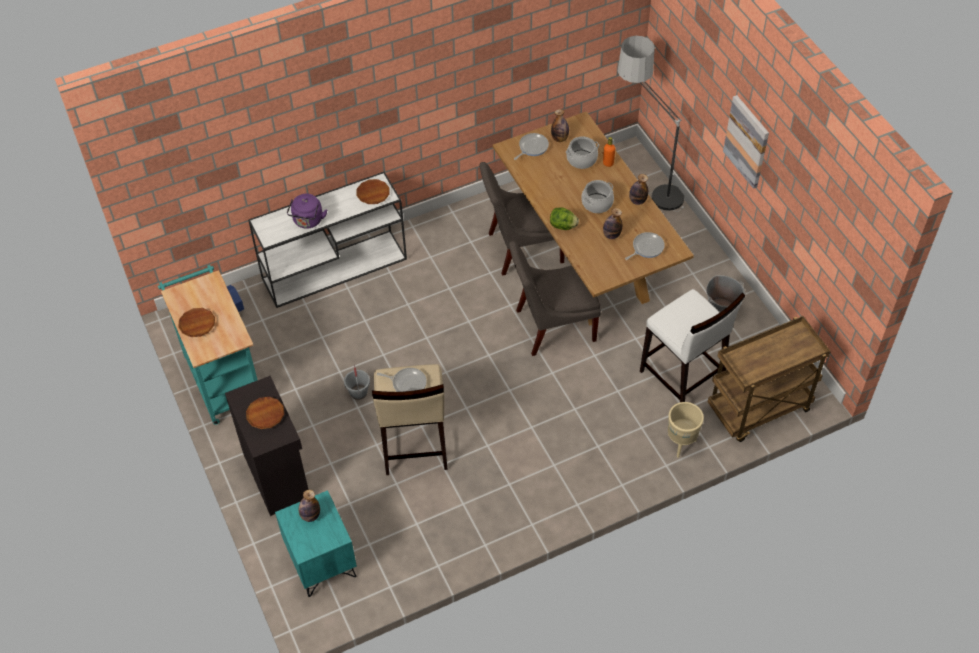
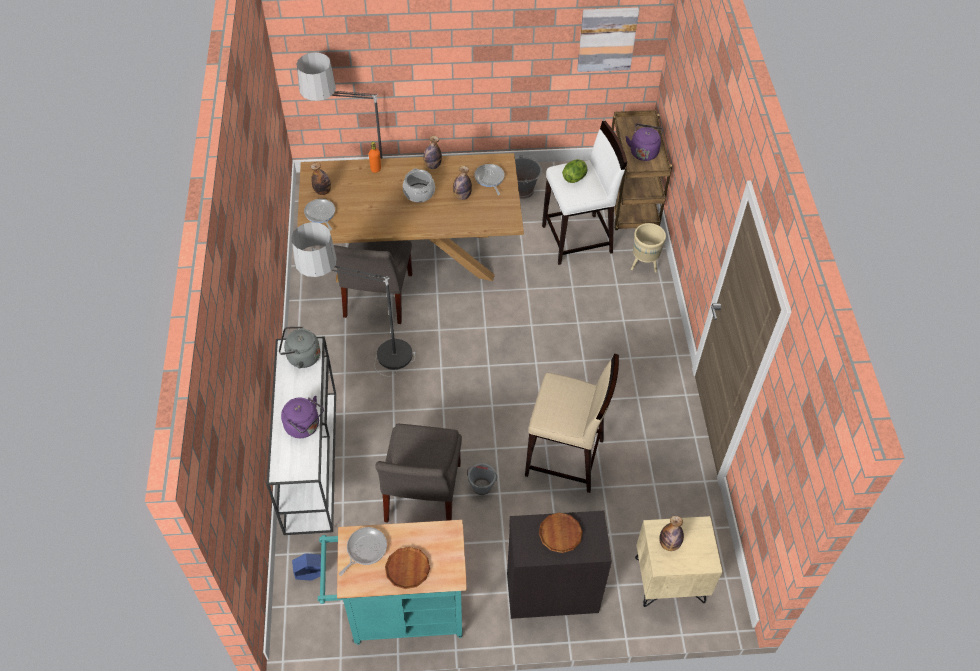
camera: 70 degrees left, 0 degrees up
turquoise nightstand [275,490,357,597] -> beige nightstand [635,516,723,607]
brown plate [356,179,390,204] -> grey kettle [279,326,320,368]
frying pan [377,368,427,392] -> frying pan moved to [339,527,387,576]
grey chair [509,241,601,356] -> grey chair moved to [375,424,462,522]
lettuce [550,207,579,230] -> lettuce moved to [562,159,587,183]
cooking pot [566,136,599,169] -> none
picture [723,95,769,189] -> picture moved to [577,8,639,72]
none -> floor lamp [291,222,416,377]
none -> purple kettle [626,124,663,161]

